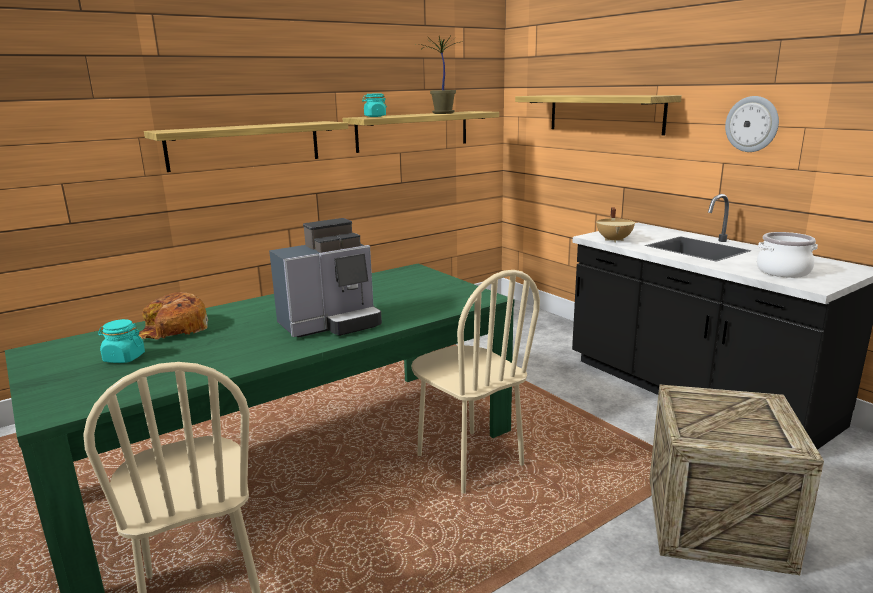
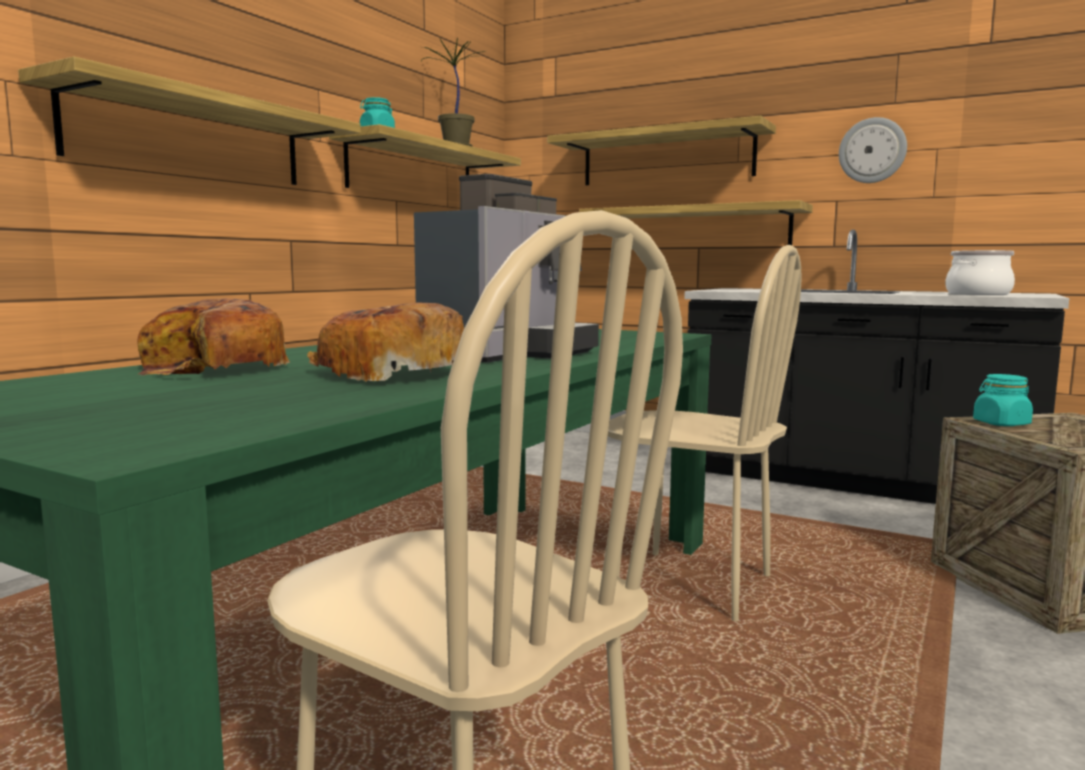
camera: 25 degrees left, 10 degrees down
turquoise jar [98,319,145,363] -> turquoise jar moved to [973,374,1033,426]
beige cooking pot [596,208,635,242] -> none
none -> bread [307,303,464,382]
none -> shelf [579,200,813,245]

